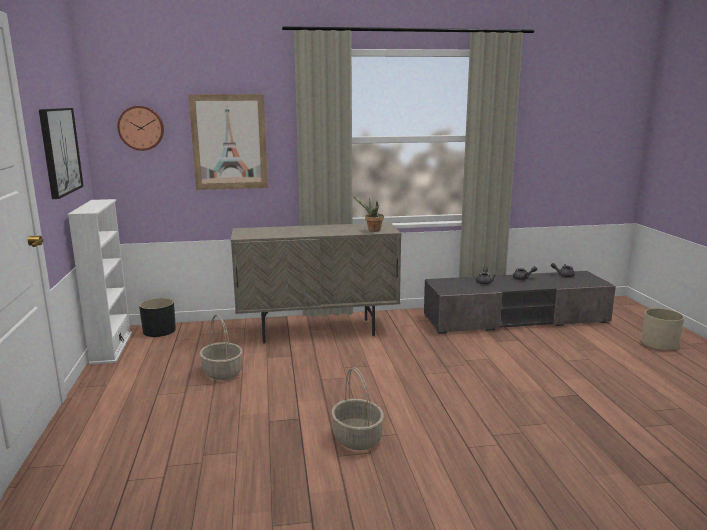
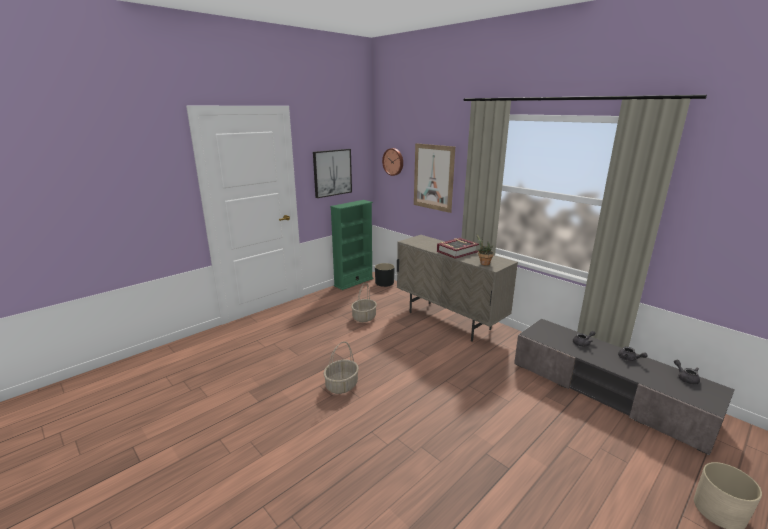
camera: 55 degrees right, 5 degrees up
white bookcase [68,199,132,365] -> green bookcase [330,200,373,290]
none -> book [437,238,479,259]

